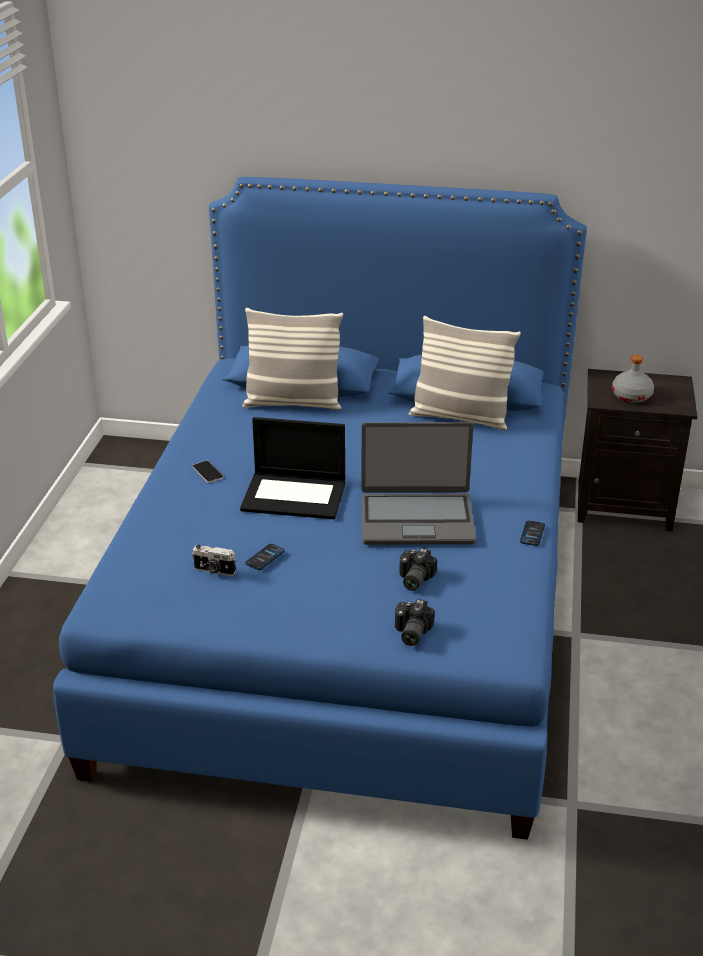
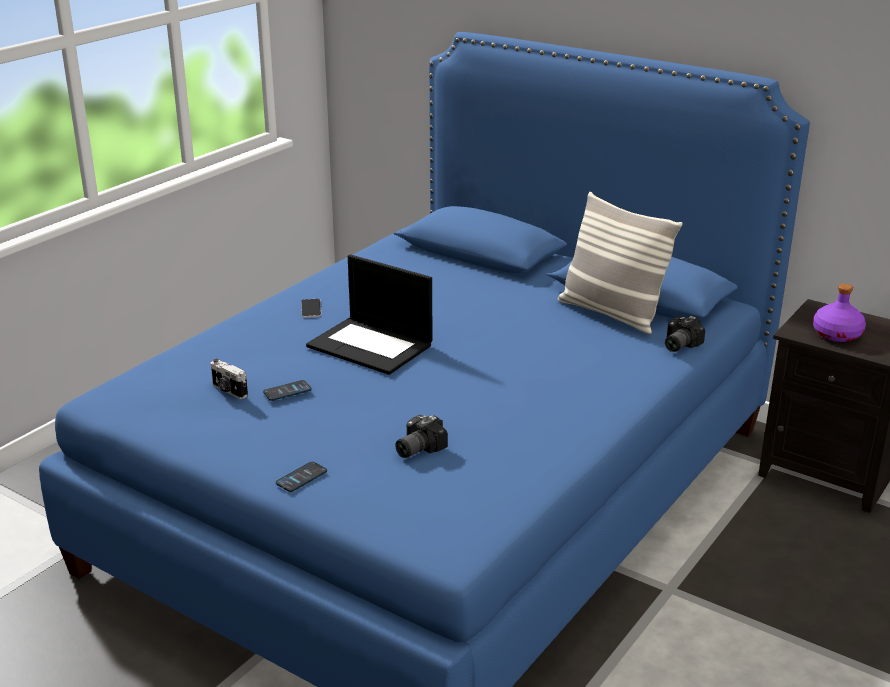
camera: 25 degrees right, 5 degrees down
pillow [242,308,343,410] -> none
laptop [361,422,476,545] -> none
camera [395,599,435,646] -> camera moved to [665,316,705,352]
phone [520,521,545,546] -> phone moved to [276,462,327,492]
grey bottle [612,355,654,403] -> purple bottle [813,284,866,342]

